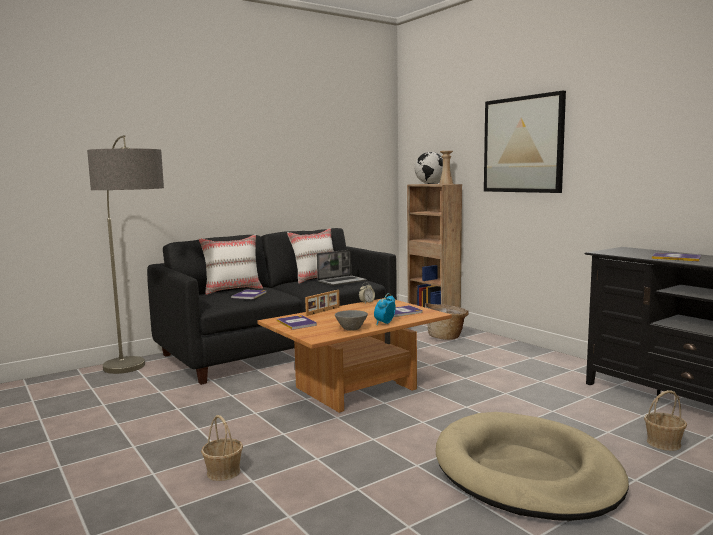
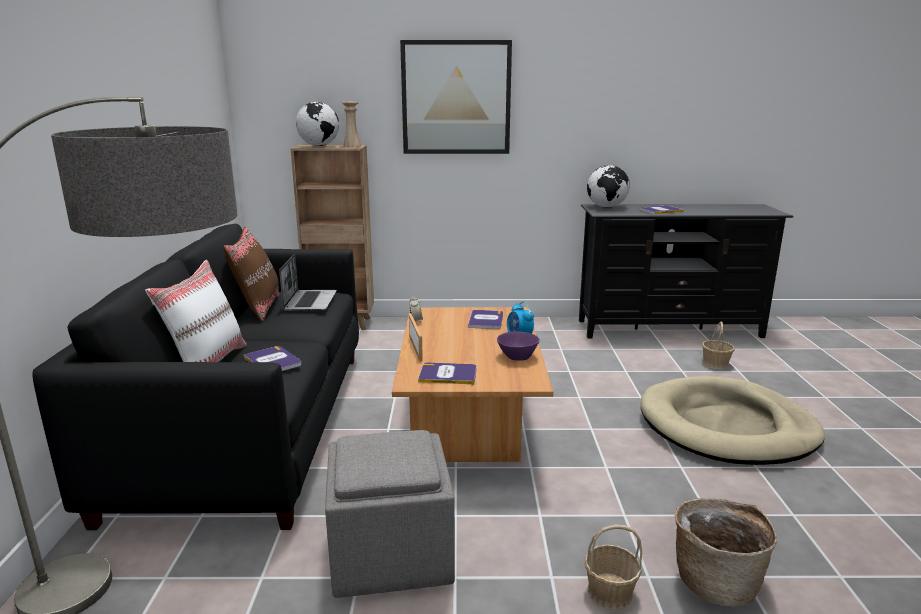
camera: 55 degrees left, 10 degrees up
white pillow [287,228,334,284] -> brown pillow [223,227,279,321]
grey bowl [335,310,368,331] -> purple bowl [497,331,540,361]
basket [425,303,469,340] -> basket moved to [674,498,777,607]
none -> grey ottoman [325,430,455,598]
none -> globe [587,165,630,208]

